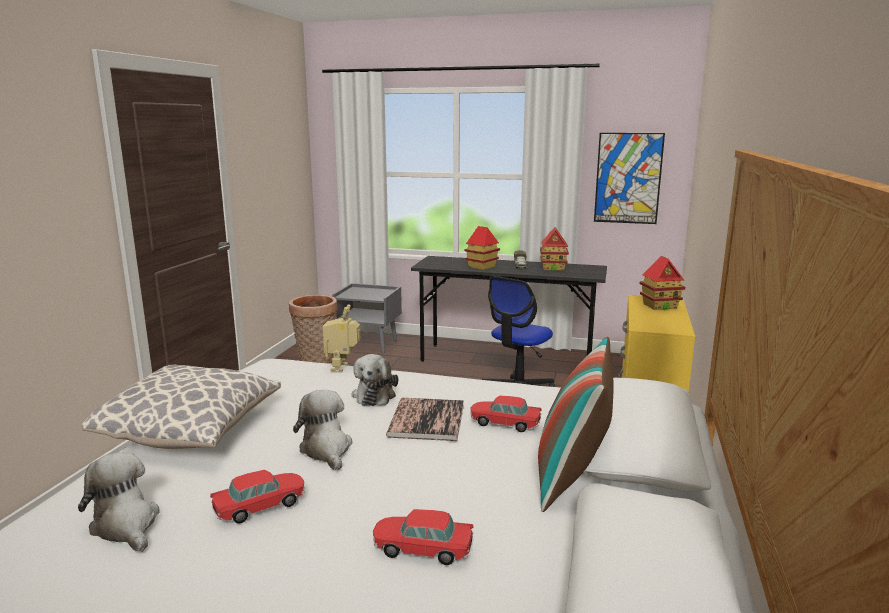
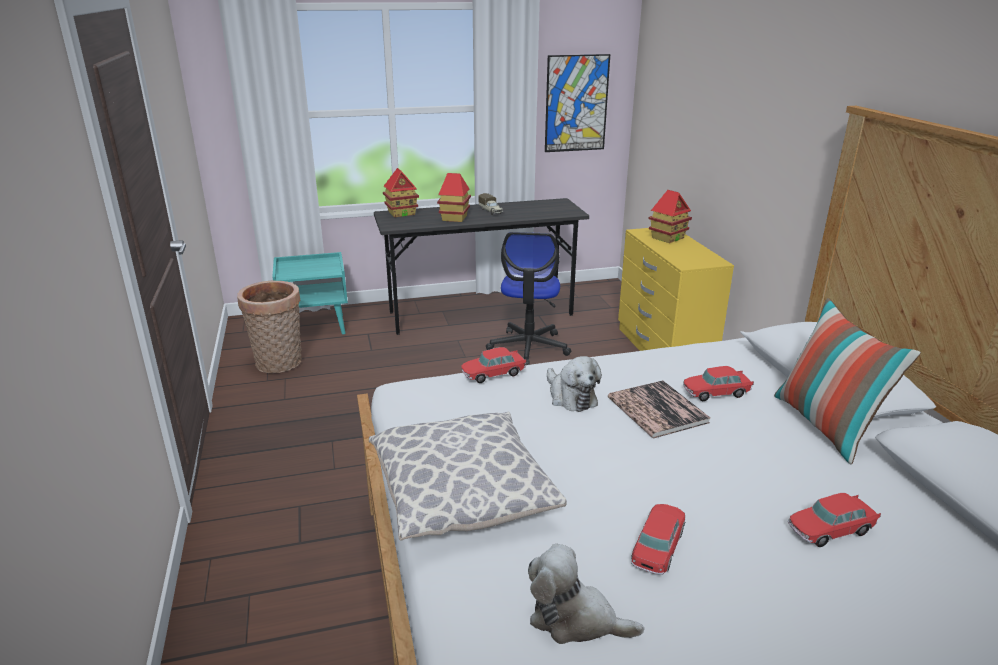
camera: 30 degrees left, 10 degrees up
plush toy [293,390,352,471] -> none
toy robot [322,305,361,371] -> toy car [462,347,526,383]
grey nightstand [332,283,402,353] -> turquoise nightstand [272,252,348,334]
toy house [540,227,569,271] -> toy house moved to [383,168,419,217]

